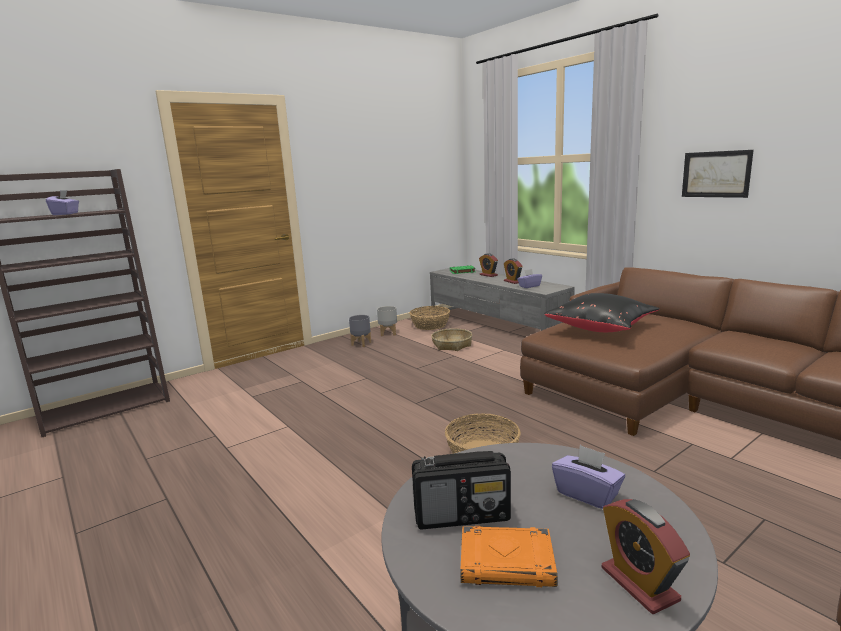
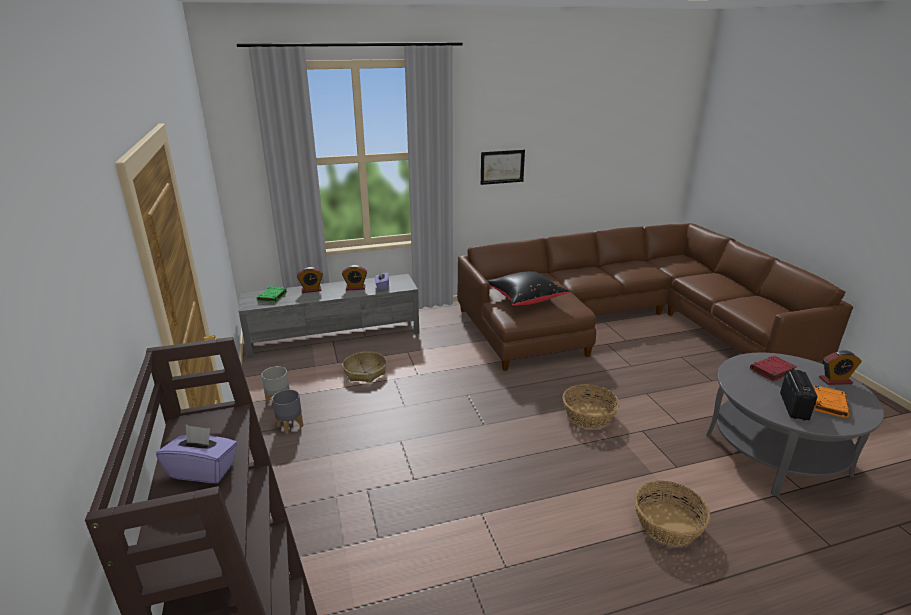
camera: 70 degrees left, 10 degrees up
basket [409,306,450,330] -> basket moved to [634,481,710,546]
purple tissue box [552,445,625,509] -> red book [750,356,797,381]

